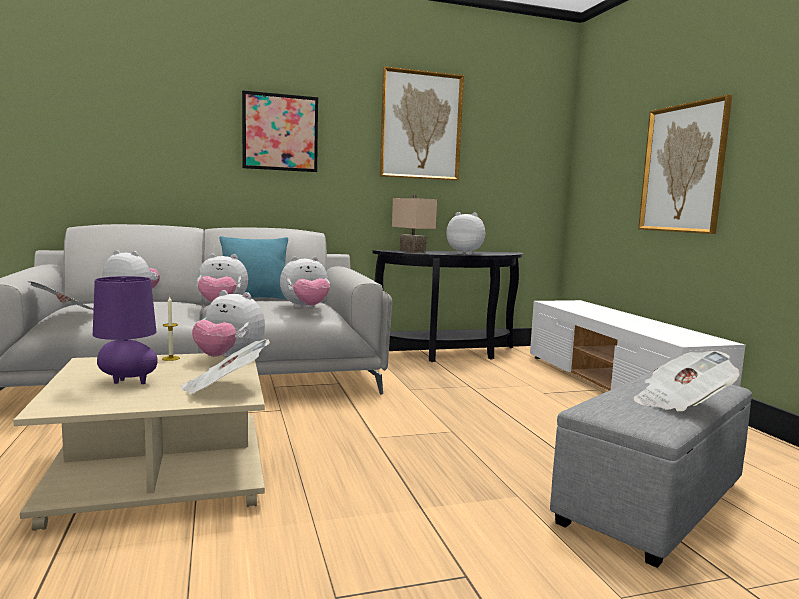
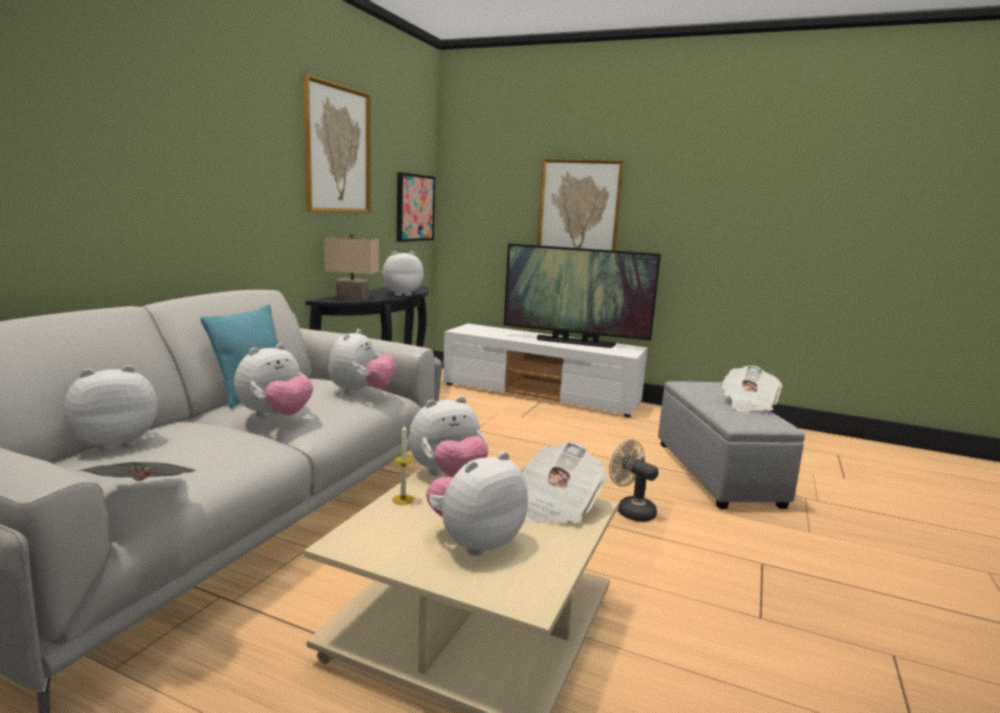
camera: 50 degrees left, 5 degrees up
purple table lamp [93,276,158,384] -> plush toy [426,451,528,556]
picture [242,90,318,172] -> picture moved to [397,172,435,242]
none -> television [504,243,661,348]
none -> beige fan [609,439,658,522]

